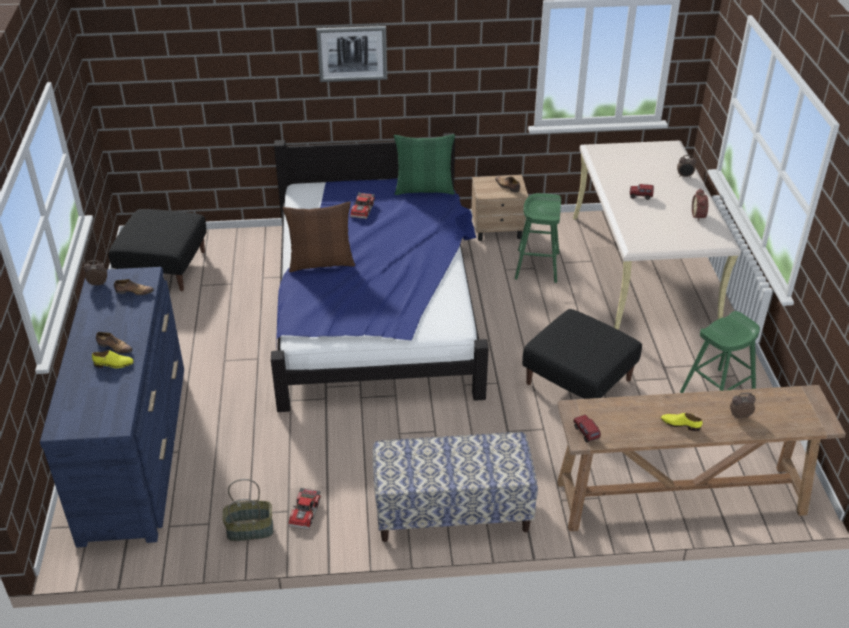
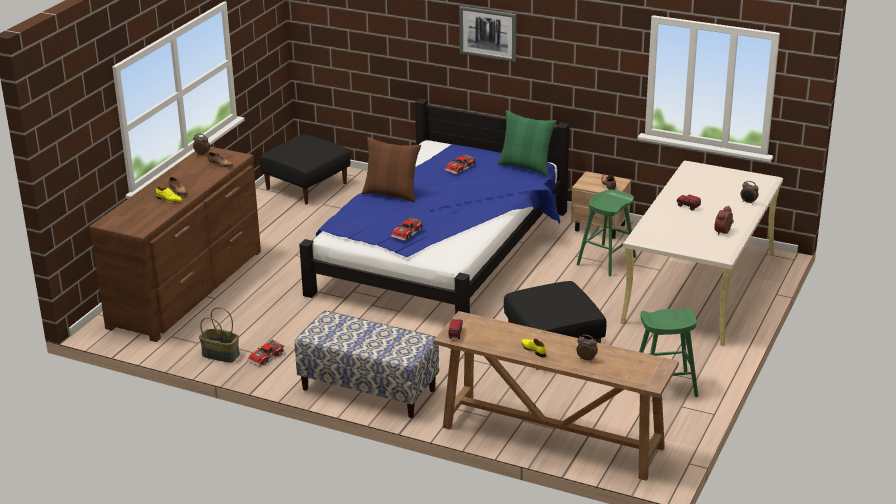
camera: 30 degrees right, 10 degrees down
blue dresser [40,267,184,548] -> brown dresser [89,147,261,342]
none -> toy car [391,217,423,241]

